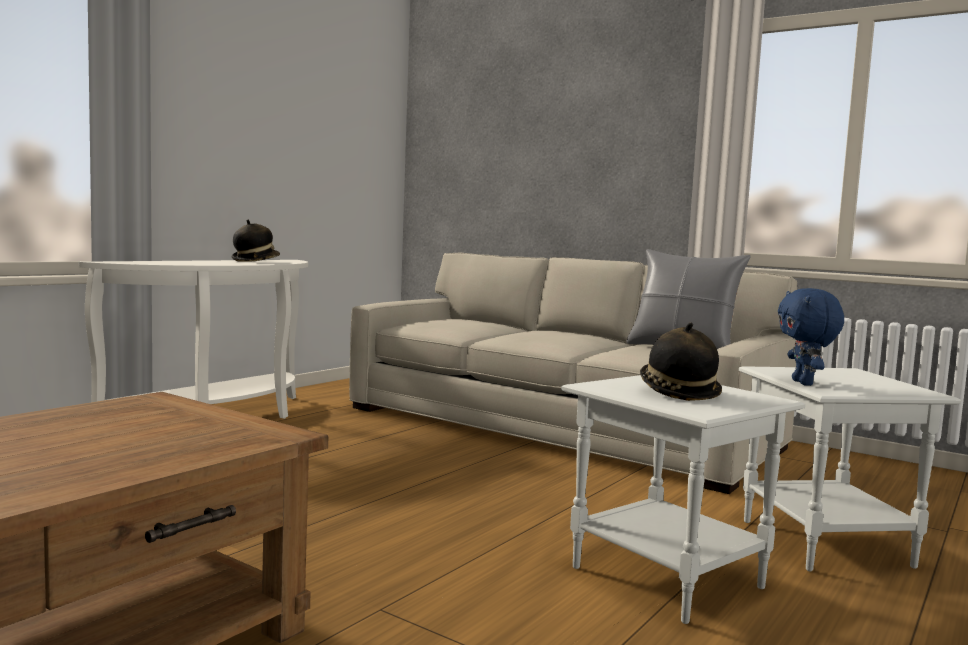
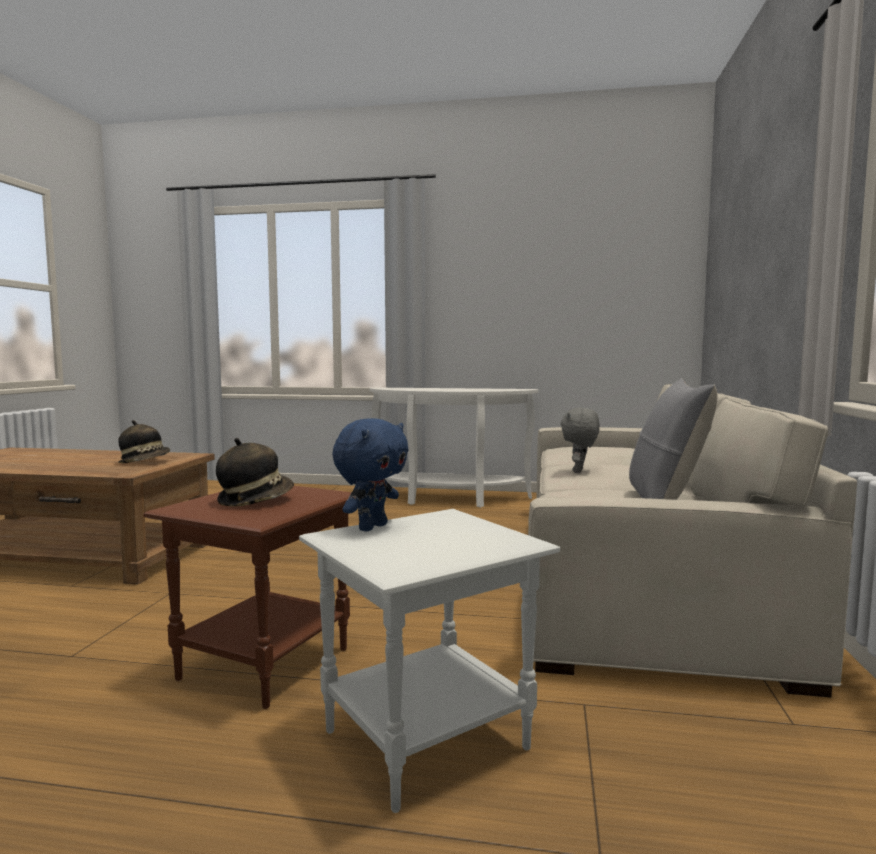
camera: 65 degrees right, 0 degrees up
hat [232,220,280,262] -> hat moved to [118,420,170,463]
white side table [561,375,805,624] -> brown side table [143,486,352,709]
blue plush toy [778,288,844,386] -> blue plush toy turned 150 degrees clockwise [332,418,409,531]
none -> grey plush toy [560,408,600,473]

